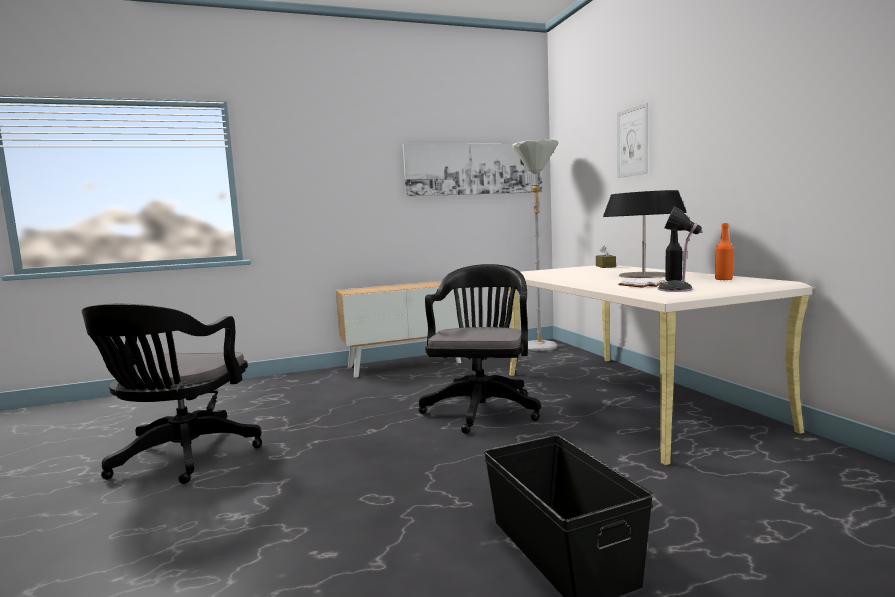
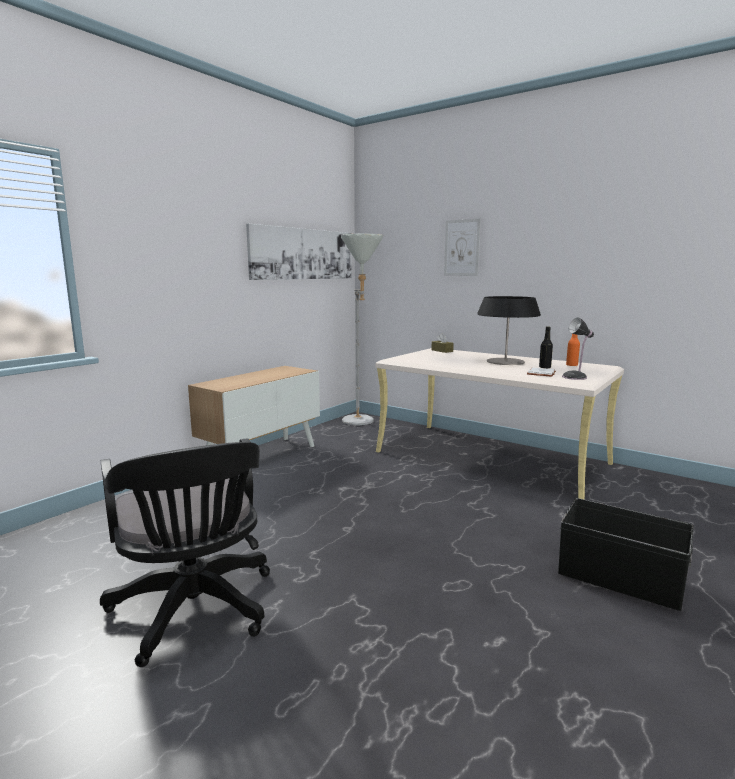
camera: 35 degrees left, 5 degrees up
black office chair [419,264,541,434] -> none

